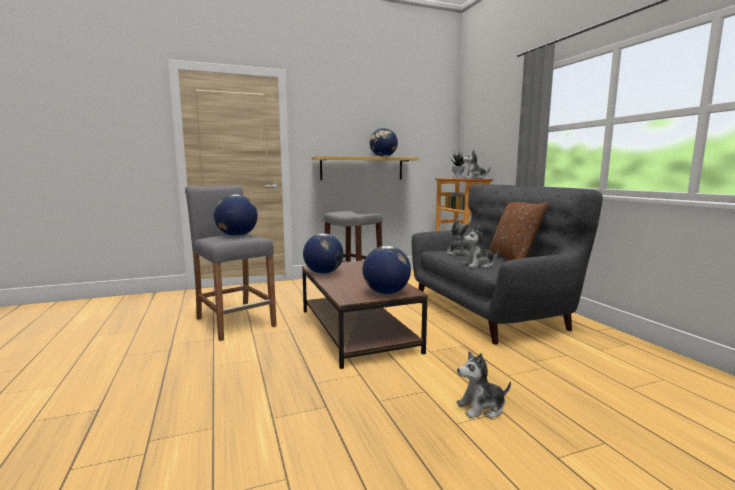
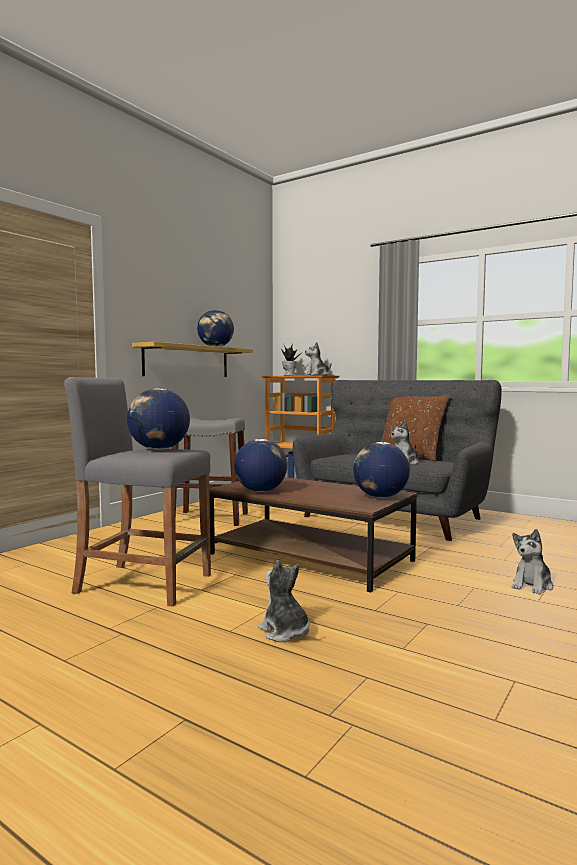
camera: 35 degrees left, 5 degrees down
plush toy [447,219,469,256] -> plush toy moved to [258,560,310,642]

